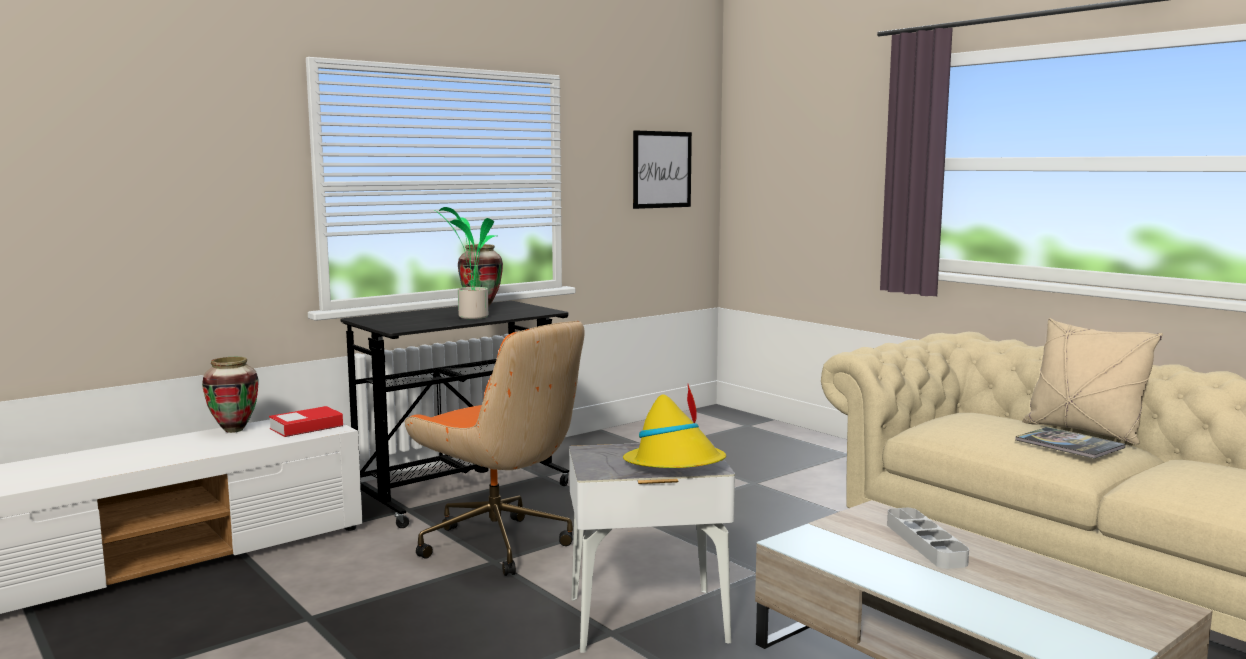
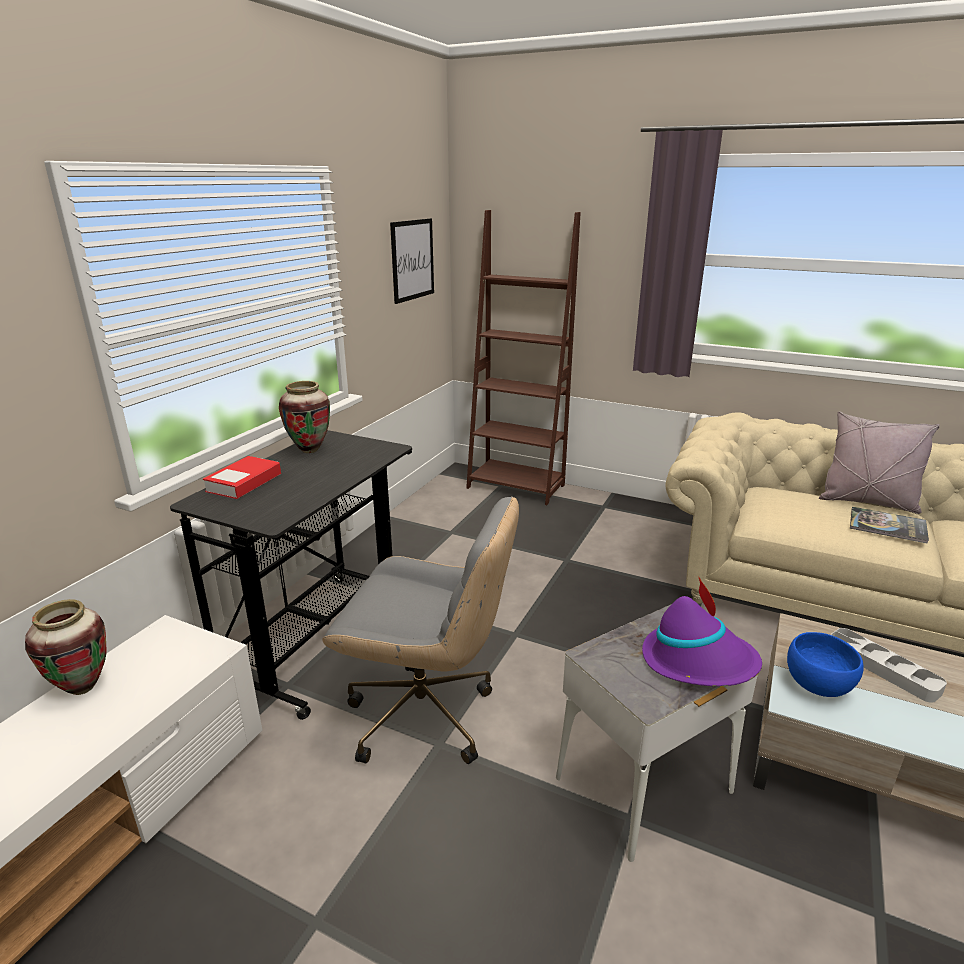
camera: 25 degrees left, 15 degrees up
book [269,406,343,437] -> book moved to [203,456,281,499]
orange office chair [405,321,585,576] -> grey office chair [322,496,519,764]
potted plant [433,207,496,319] -> none
yellow hat [623,383,726,468] -> purple hat [642,576,762,686]
beige pillow [1022,318,1163,445] -> purple pillow [819,411,939,514]
none -> brown bookcase [466,210,581,505]
none -> blue bowl [787,632,864,697]

